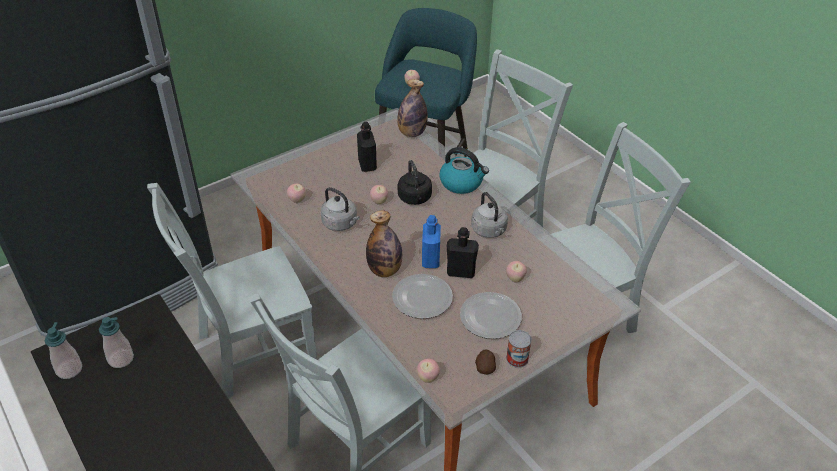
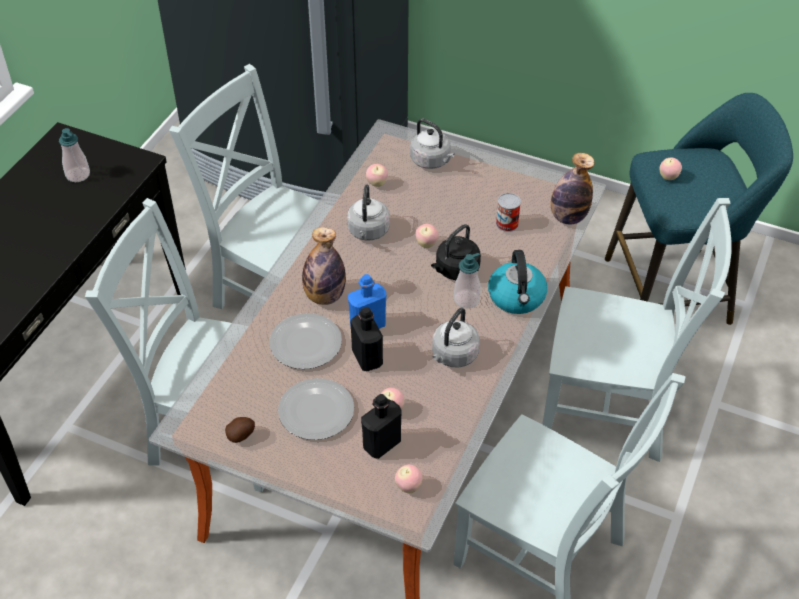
camera: 60 degrees right, 5 degrees up
soap dispenser [45,322,82,379] -> soap dispenser moved to [454,253,481,309]
black bottle [357,122,377,172] -> black bottle moved to [361,394,402,459]
apple [417,358,440,383] -> apple moved to [395,464,423,493]
can [506,330,532,368] -> can moved to [496,193,521,232]
none -> grey kettle [410,119,455,169]

